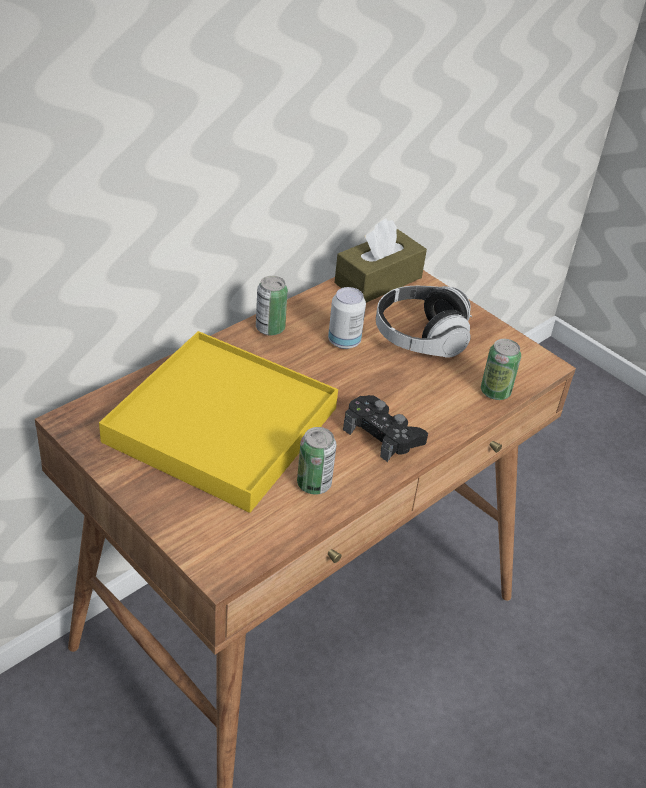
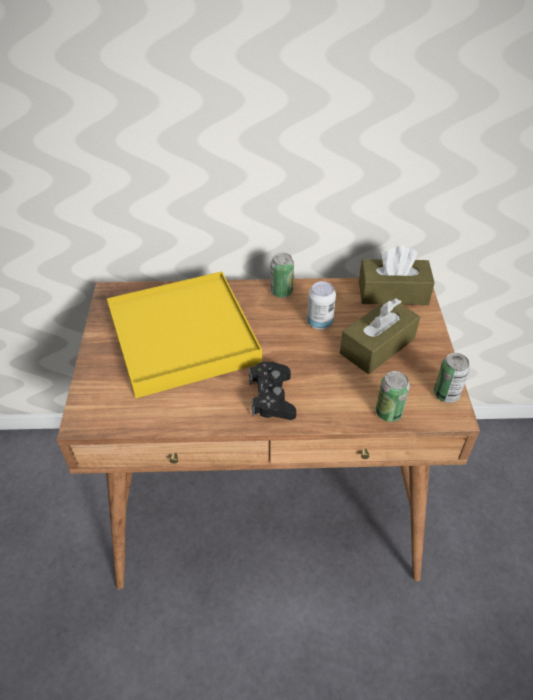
camera: 45 degrees right, 5 degrees up
can [297,427,336,495] -> can moved to [434,353,470,403]
headphones [376,286,472,358] -> brown tissue box [340,298,420,374]

